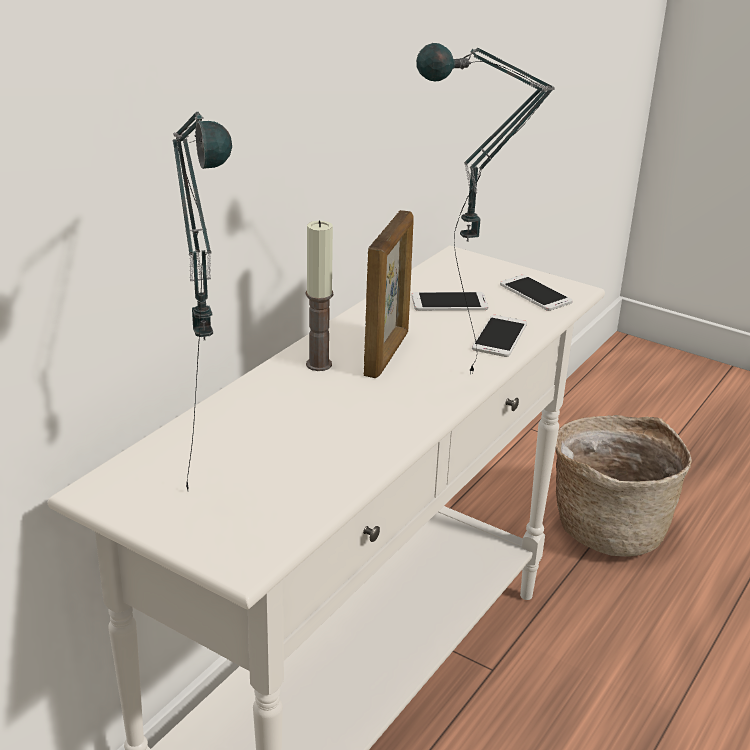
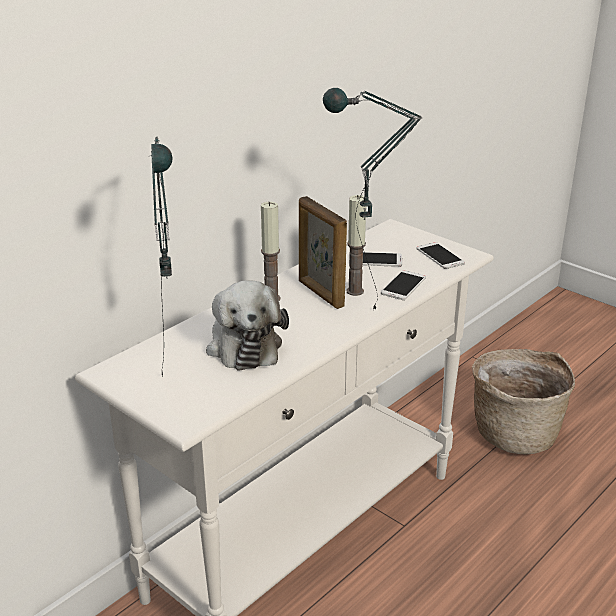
camera: 10 degrees right, 0 degrees up
picture frame [364,210,414,378] -> picture frame turned 120 degrees clockwise [299,196,347,309]
none -> plush toy [206,280,289,370]
none -> candle [346,195,366,296]

